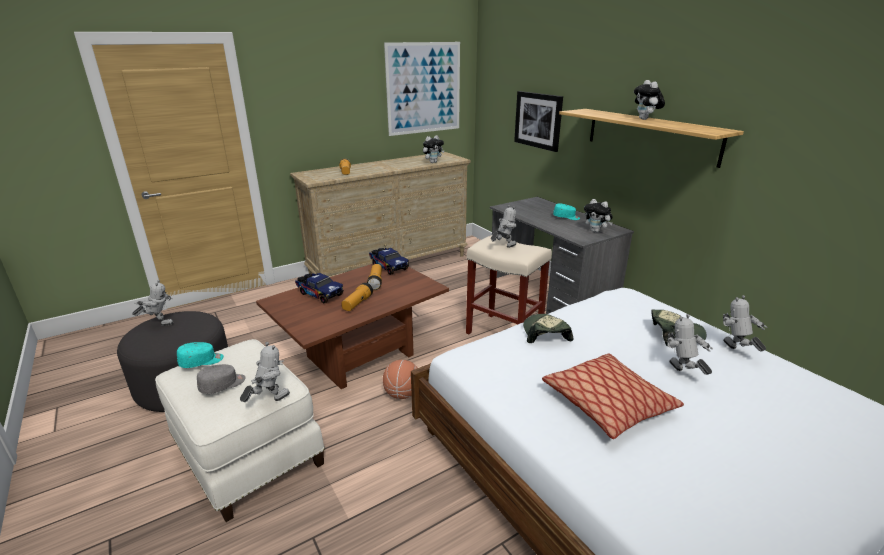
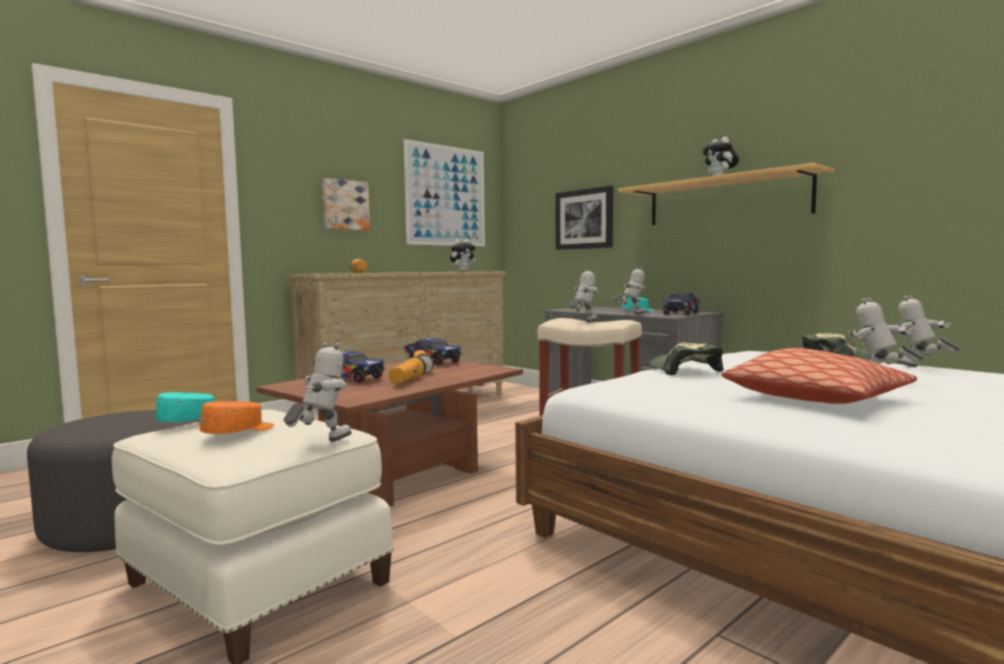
camera: 10 degrees left, 20 degrees down
toy robot [132,280,174,326] -> toy robot moved to [613,267,647,314]
grey cap [197,364,246,394] -> orange cap [200,401,274,434]
basketball [383,360,417,399] -> none
plush toy [584,199,613,233] -> toy truck [663,293,699,315]
none -> picture [322,178,370,230]

